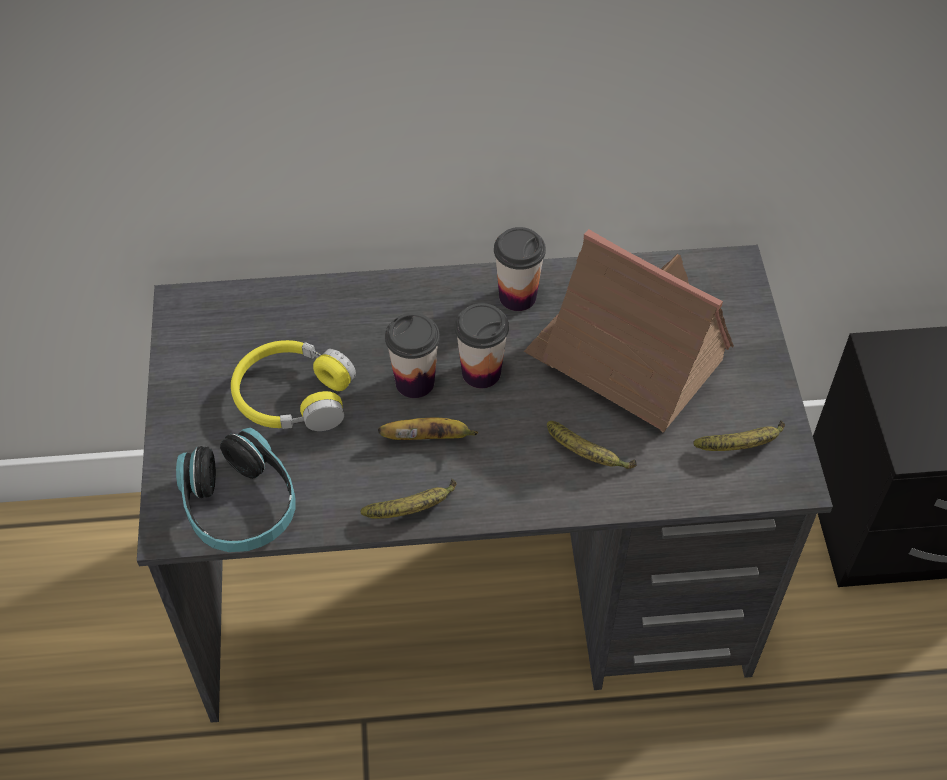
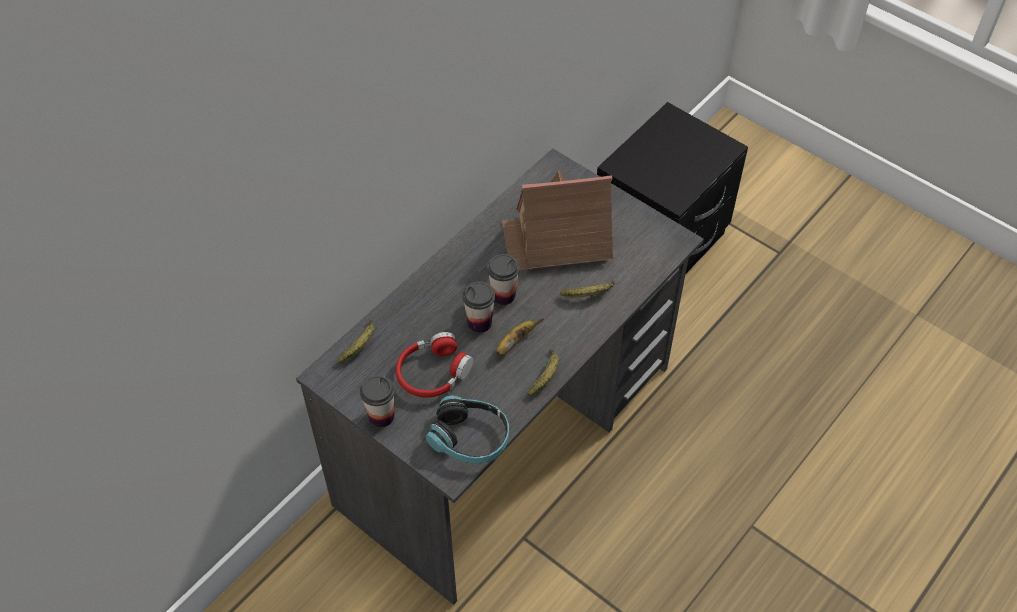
camera: 45 degrees left, 0 degrees up
yellow headphones [231,340,356,431] -> red headphones [396,332,473,397]
cup [494,227,546,311] -> cup moved to [360,375,395,428]
banana [693,420,785,451] -> banana moved to [337,320,375,363]

